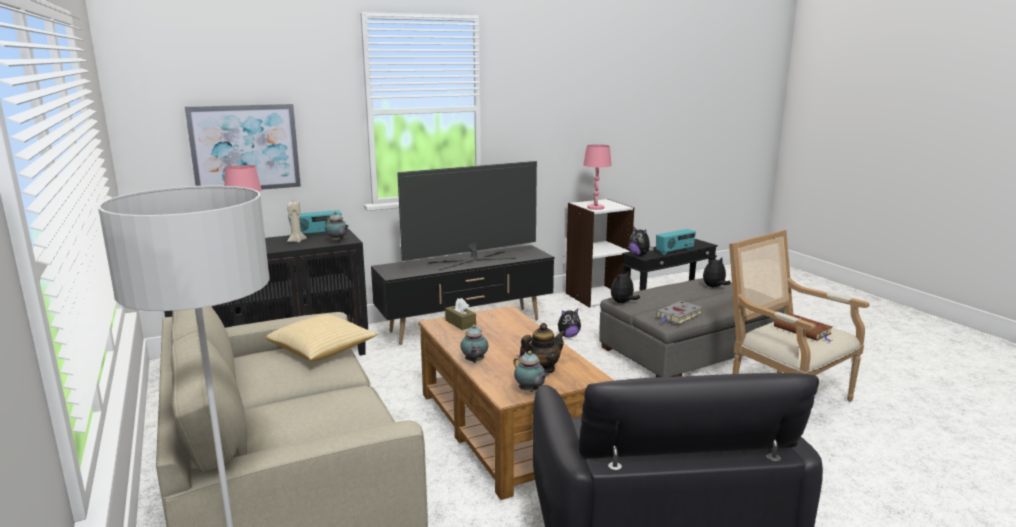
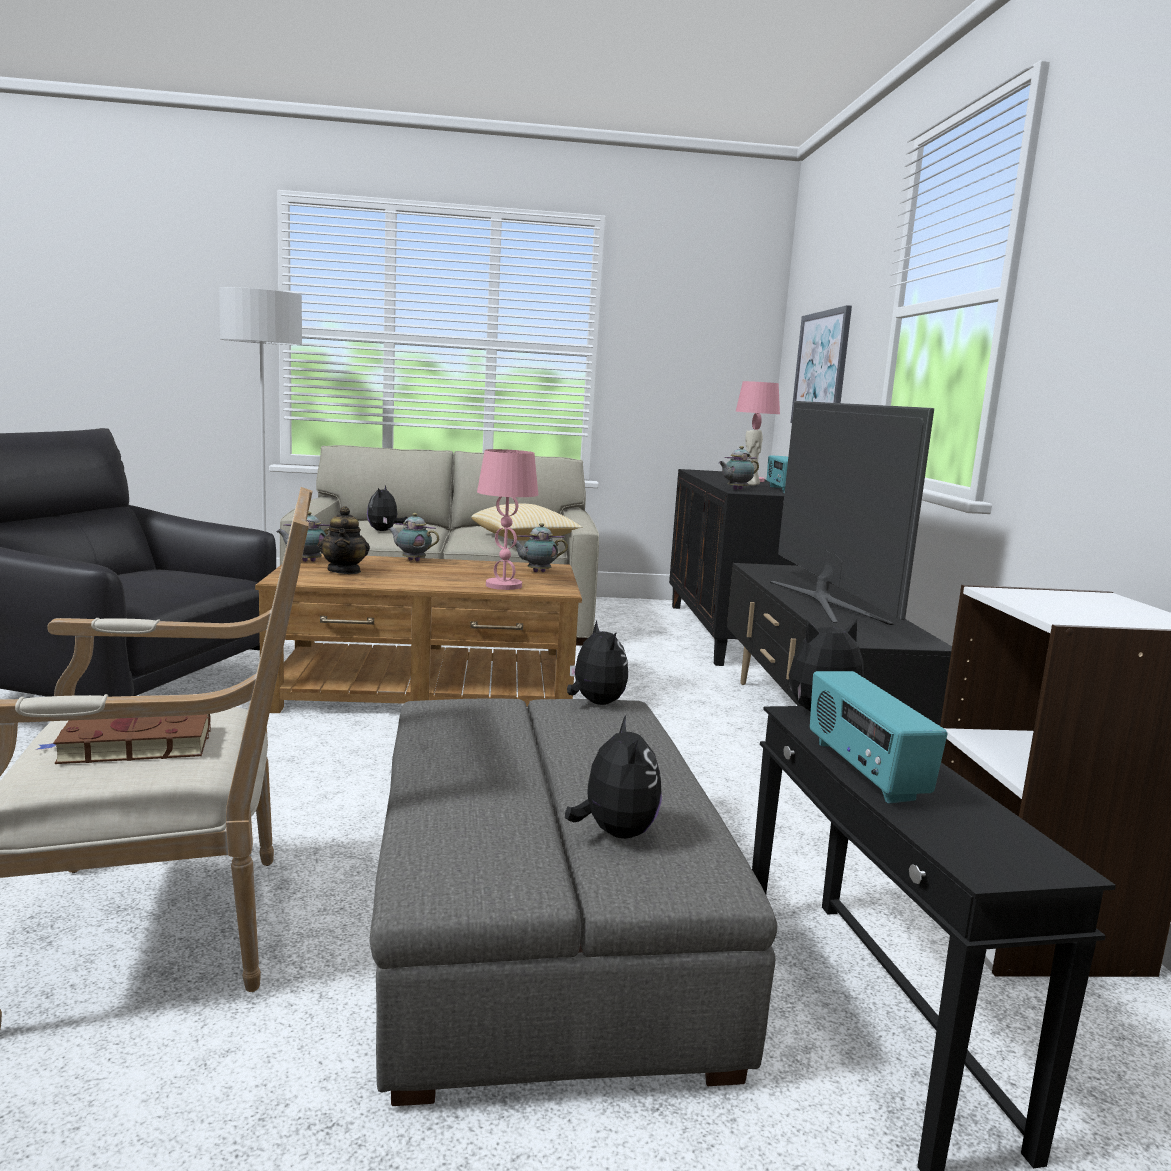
camera: 110 degrees right, 5 degrees down
brown tissue box [445,298,476,330] -> teapot [510,523,568,572]
plush toy [558,309,581,338] -> plush toy moved to [367,485,407,531]
pink table lamp [583,144,612,210] -> pink table lamp moved to [477,449,538,590]
grey book [656,301,703,324] -> none

